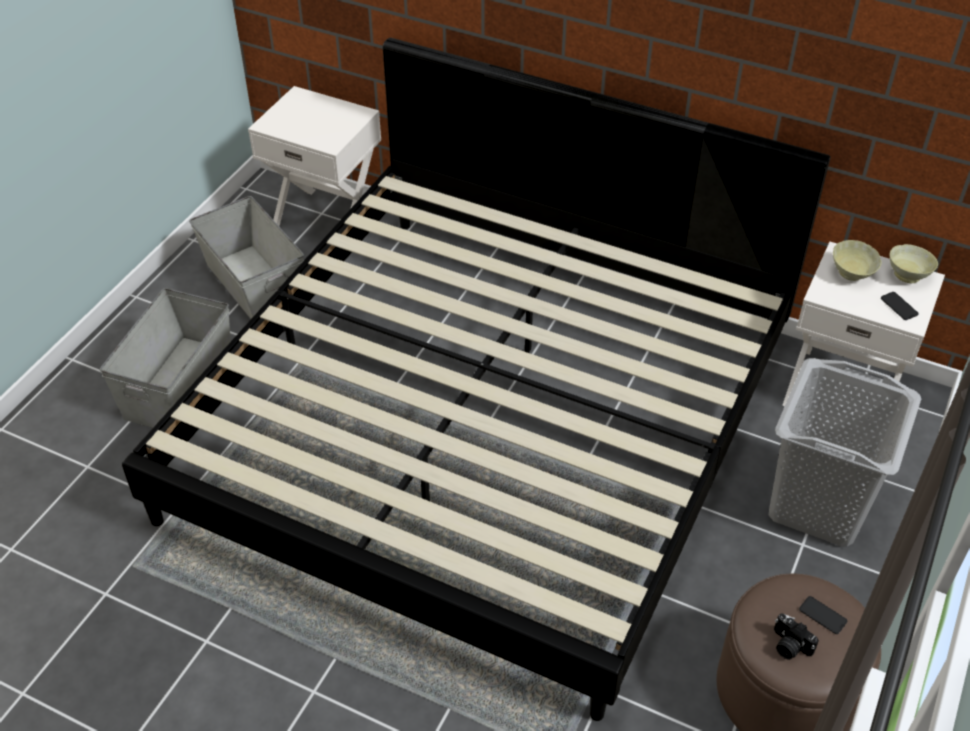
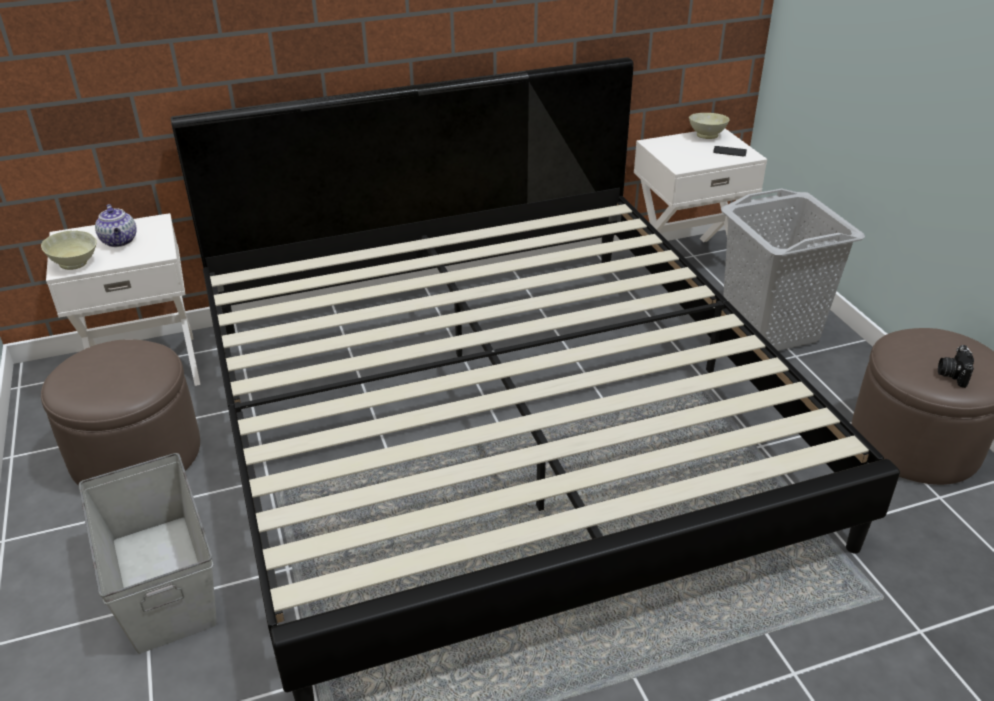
camera: 45 degrees left, 10 degrees down
grey storage box [189,196,304,319] -> brown ottoman [41,339,200,486]
camera [774,613,819,660] -> camera turned 105 degrees clockwise [938,345,974,388]
phone [799,596,847,634] -> none
beige bowl [833,240,882,281] -> beige bowl moved to [41,231,97,270]
none -> teapot [95,204,136,247]

